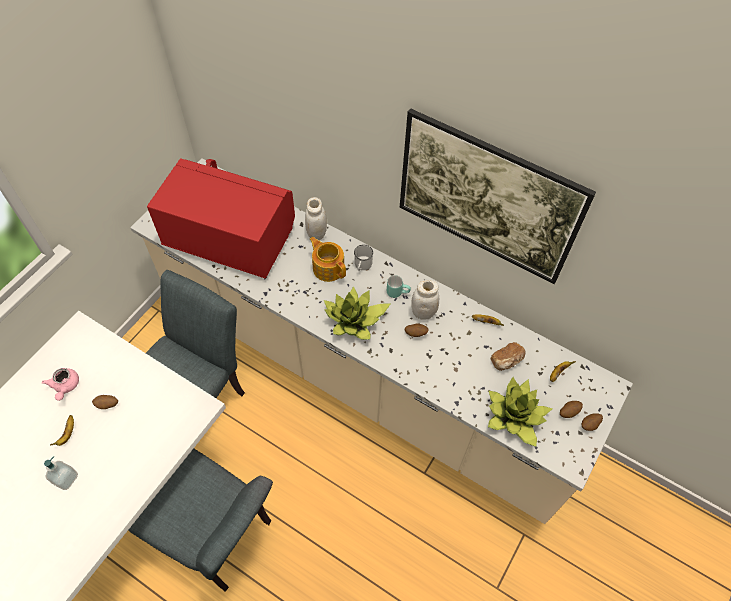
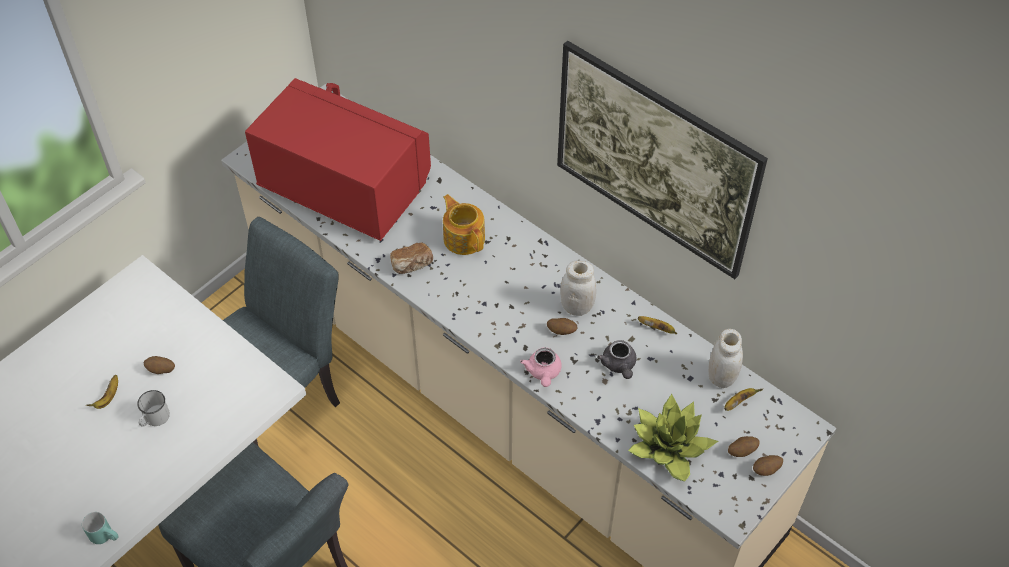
camera: 10 degrees right, 5 degrees down
pink teapot [42,368,79,401] -> pink teapot moved to [520,348,562,387]
soap dispenser [44,456,78,490] -> none
white jar [305,197,327,240] -> white jar moved to [708,329,743,388]
potted plant [324,286,390,340] -> none
white mug [354,245,373,271] -> white mug moved to [137,390,170,427]
turquoise mug [387,275,411,298] -> turquoise mug moved to [82,512,118,544]
bread [491,342,526,371] -> bread moved to [390,242,433,274]
none -> grey teapot [597,340,637,379]

